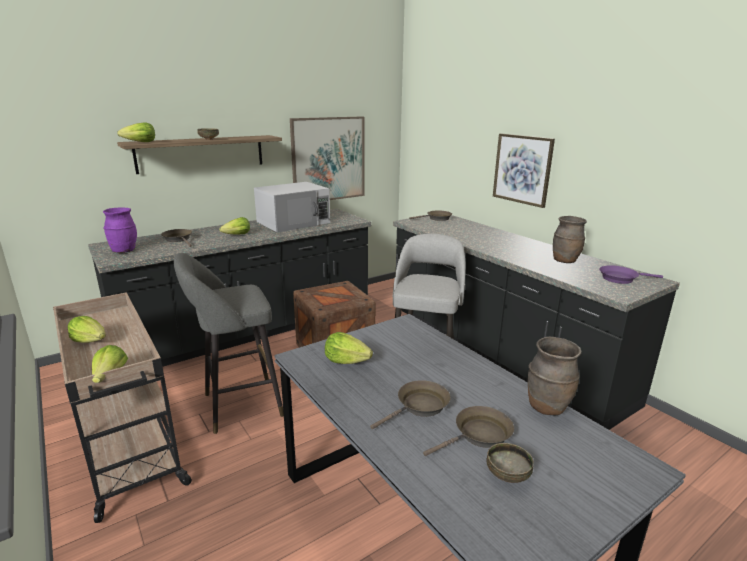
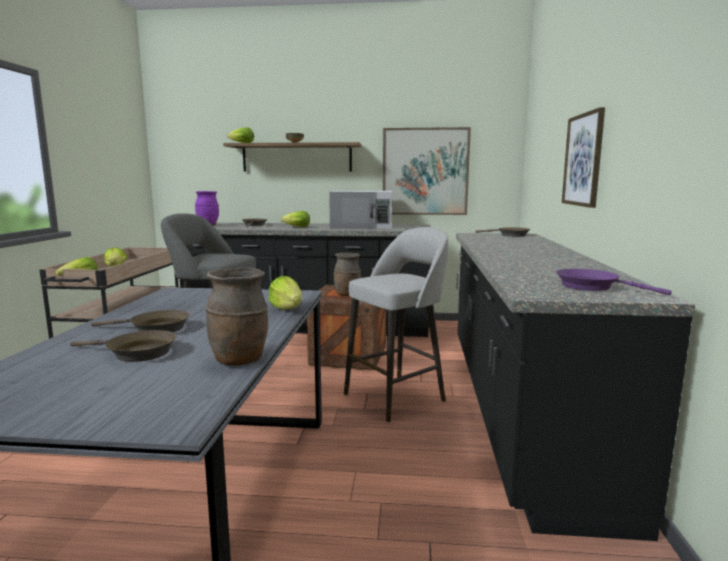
camera: 40 degrees right, 10 degrees down
lettuce [325,332,373,364] -> lettuce moved to [268,276,302,310]
bowl [487,443,534,483] -> none
brown vase [553,216,587,263] -> brown vase moved to [334,253,361,296]

